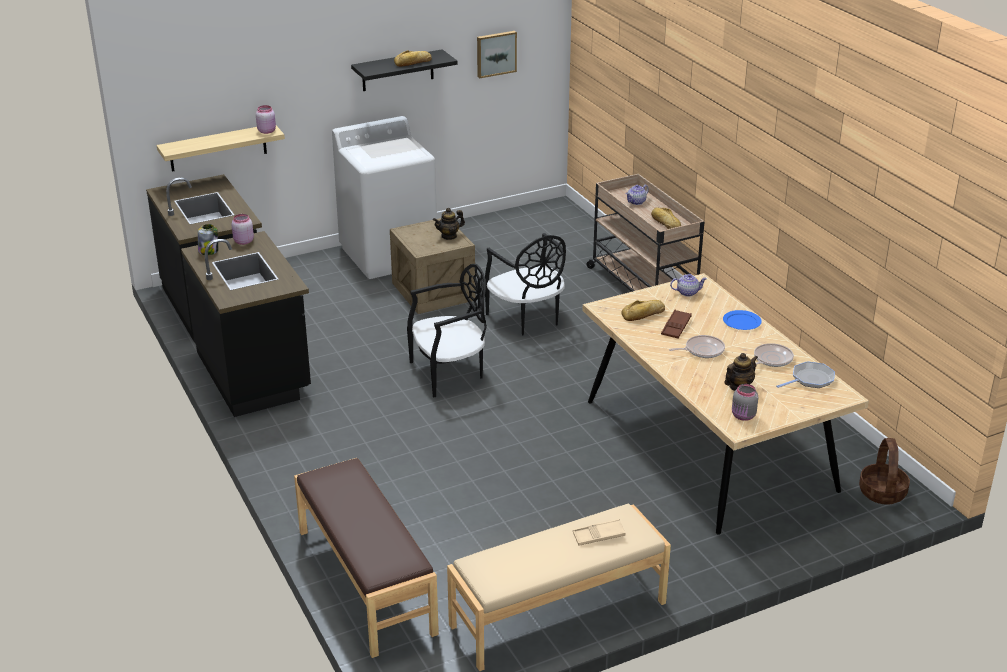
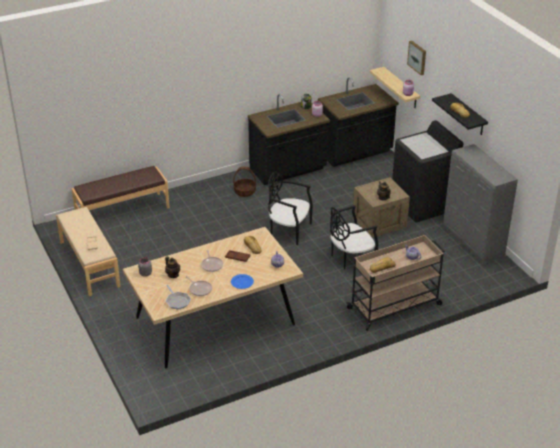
camera: 90 degrees right, 5 degrees up
white washing machine [332,116,437,279] -> black washing machine [392,120,463,223]
black chair [407,264,487,397] -> black chair turned 135 degrees clockwise [268,172,313,245]
picture [477,31,517,78] -> picture moved to [407,41,426,75]
basket [859,438,910,505] -> basket moved to [233,167,256,197]
none -> grey cabinet [443,144,518,263]

